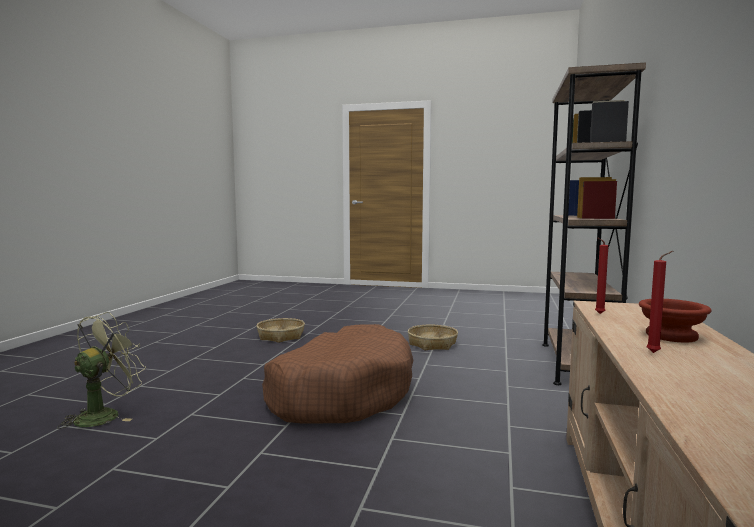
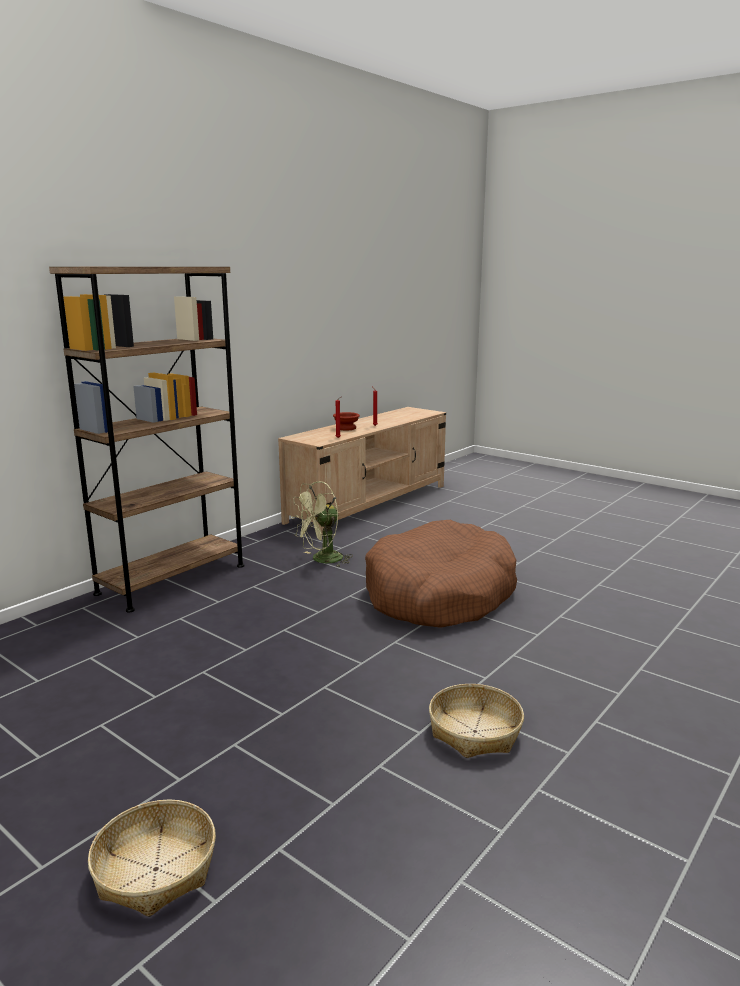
camera: 155 degrees left, 10 degrees up
green fan [57,312,146,429] -> green fan moved to [291,481,353,567]
basket [408,325,458,350] -> basket moved to [88,800,216,917]

